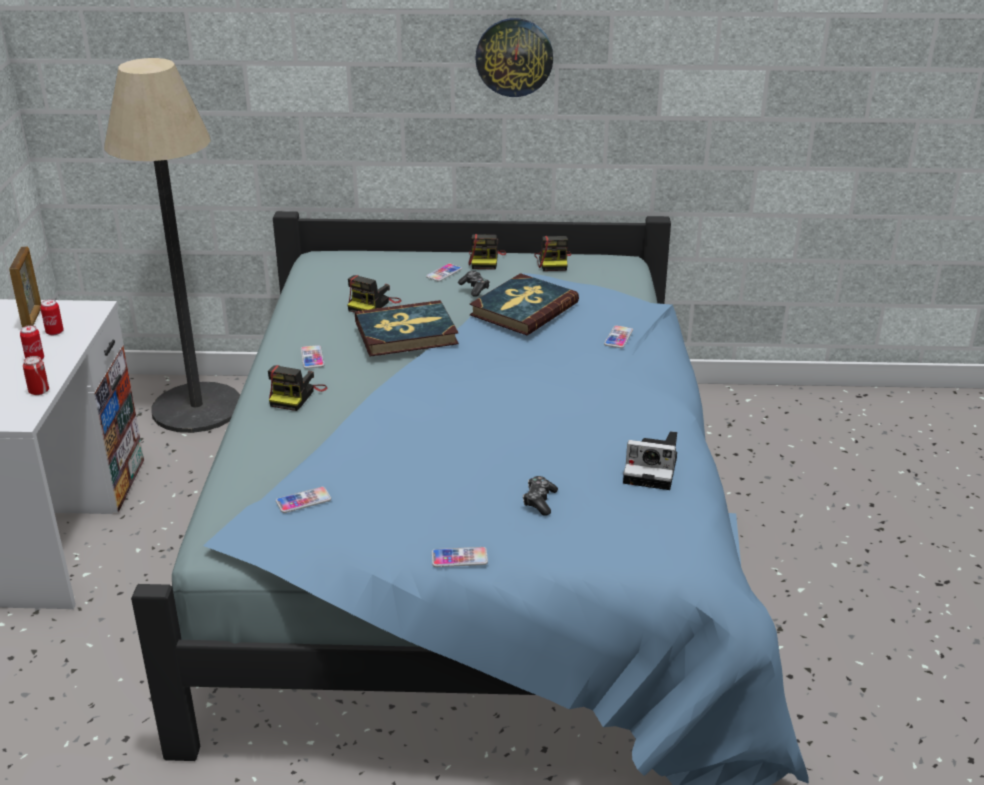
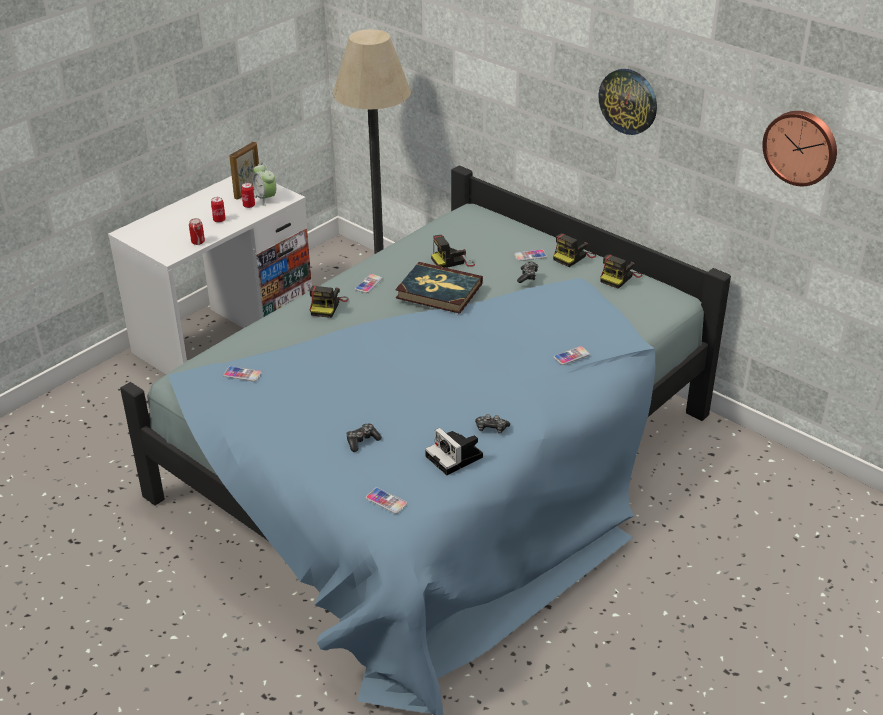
camera: 40 degrees right, 5 degrees up
camera [268,365,327,411] -> camera turned 45 degrees counterclockwise [309,286,349,318]
phone [432,547,488,567] -> phone moved to [366,488,407,514]
book [470,273,579,335] -> none
none -> alarm clock [253,163,276,206]
none -> game controller [475,414,510,434]
none -> wall clock [762,111,837,186]

